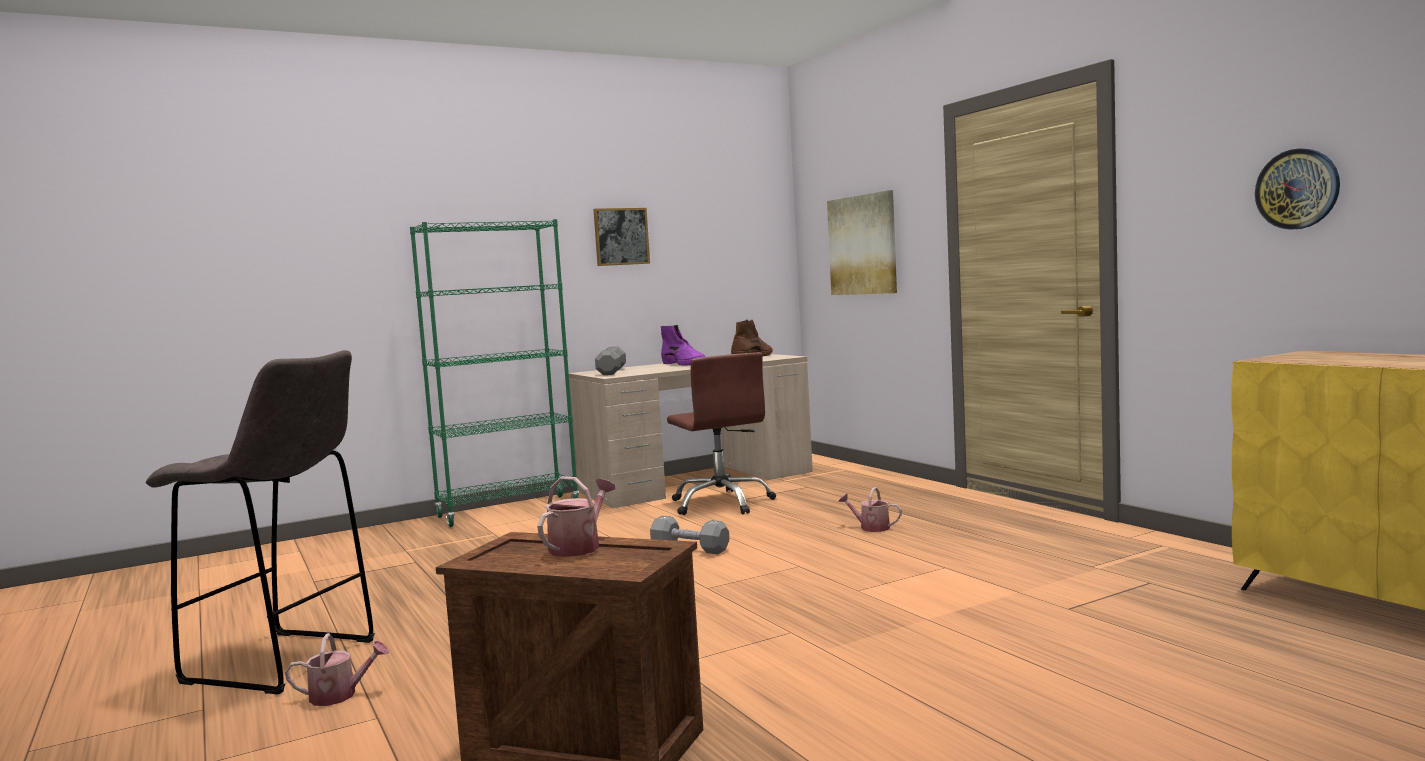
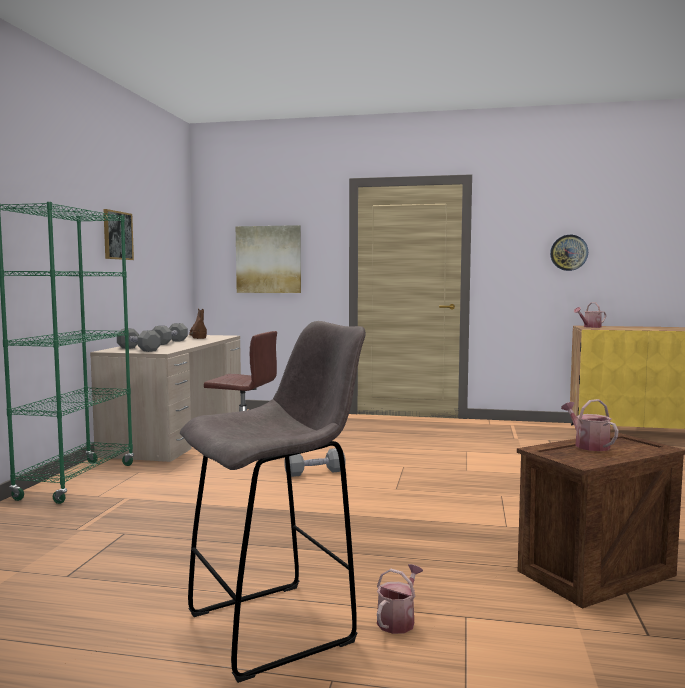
camera: 50 degrees left, 0 degrees up
purple boot [661,324,706,366] -> grey dumbbell [152,323,188,345]
watering can [838,487,902,532] -> watering can moved to [574,302,606,328]

